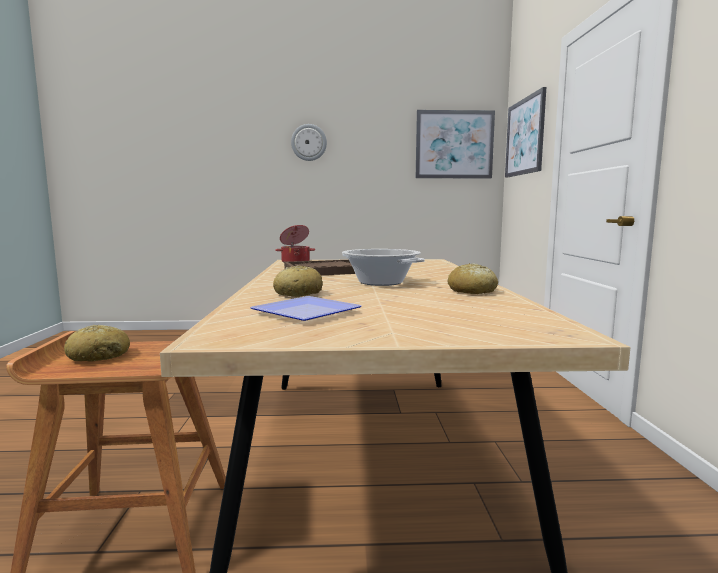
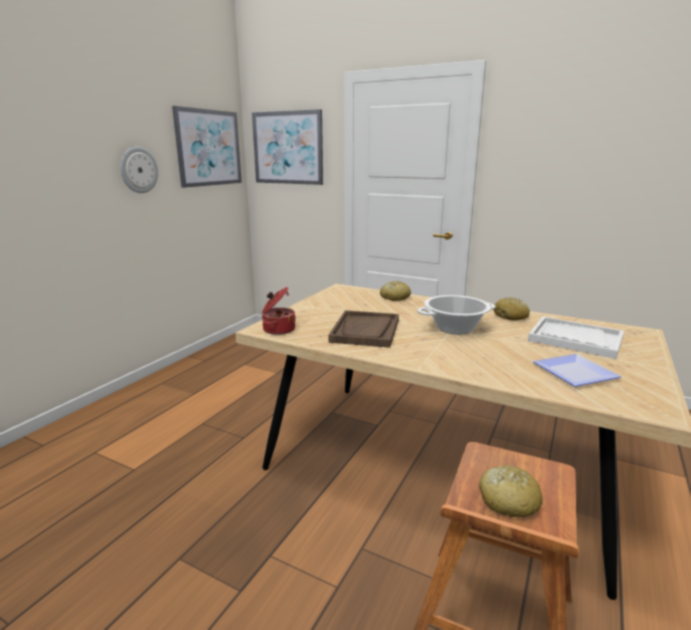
camera: 60 degrees left, 10 degrees up
bread [273,265,323,297] -> bread moved to [380,281,411,301]
wall clock [291,124,327,161] -> wall clock moved to [120,147,158,193]
none -> white tray [528,316,624,359]

